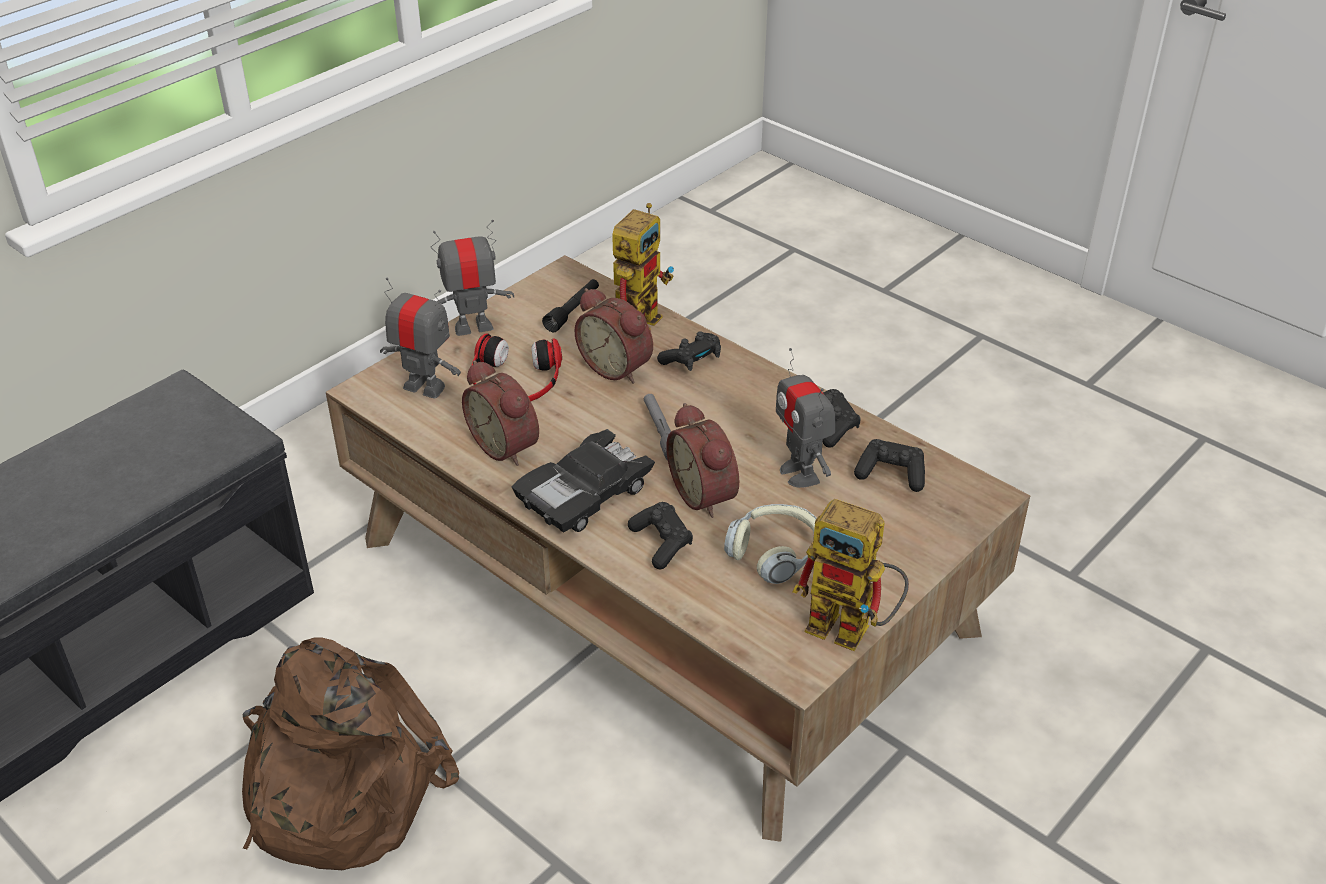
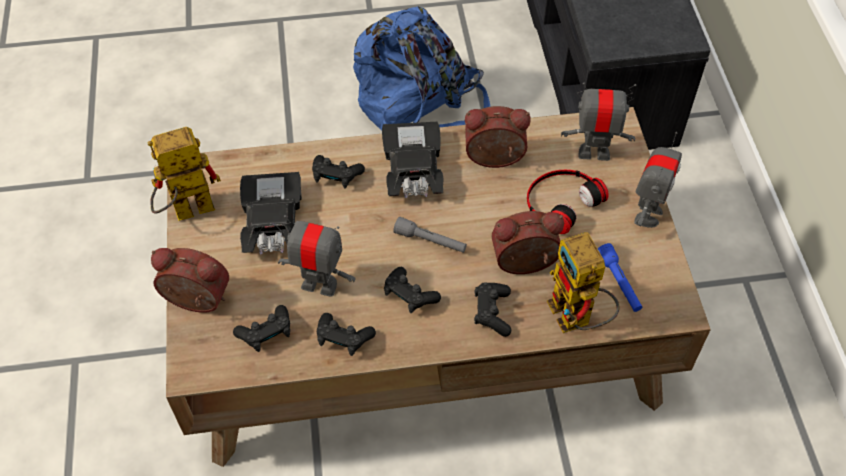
camera: 130 degrees right, 15 degrees up
brown backpack [242,637,459,870] -> blue backpack [353,7,491,131]
toy robot [380,277,461,398] -> toy robot turned 150 degrees counterclockwise [561,83,636,161]
black flashlight [542,279,599,332] -> blue flashlight [598,243,642,312]
alarm clock [666,403,739,518] -> alarm clock moved to [151,248,229,313]
headphones [724,504,817,584] -> black toy car [240,172,302,254]
none -> black game controller [384,267,441,313]

